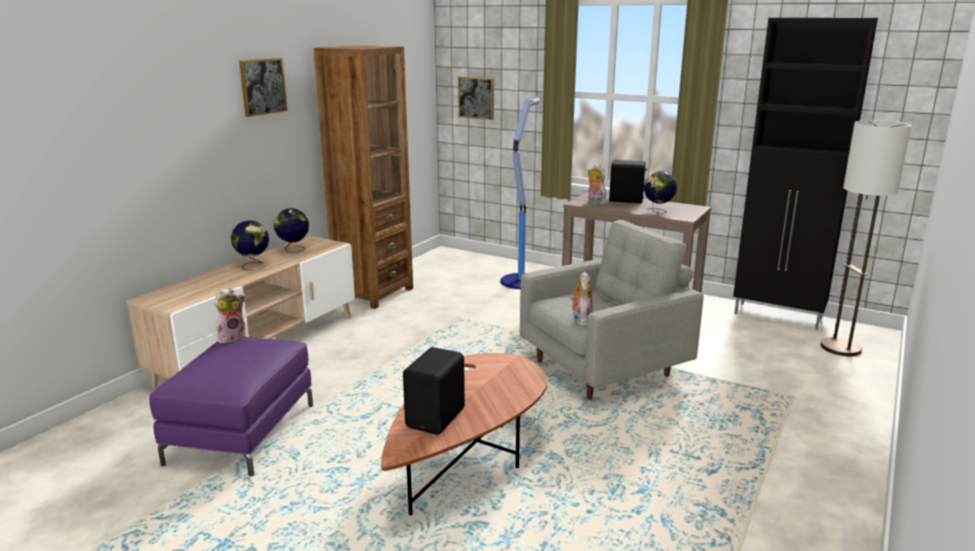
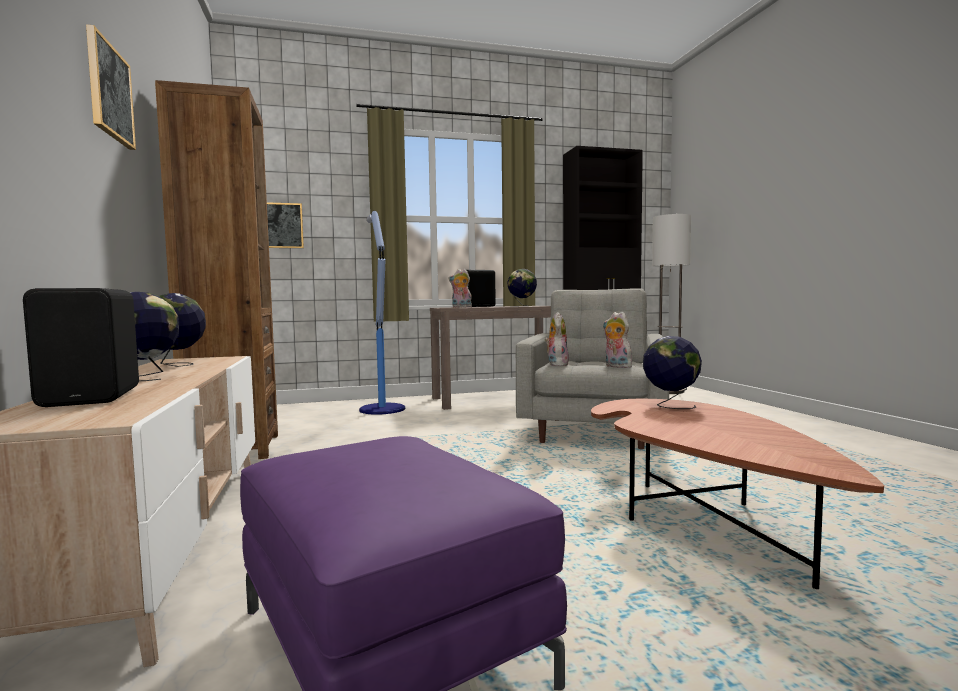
camera: 45 degrees left, 15 degrees down
plush toy [215,287,246,344] -> plush toy moved to [545,312,569,366]
black speaker [403,347,465,435] -> black speaker moved to [23,288,139,407]
none -> globe [643,336,702,409]

